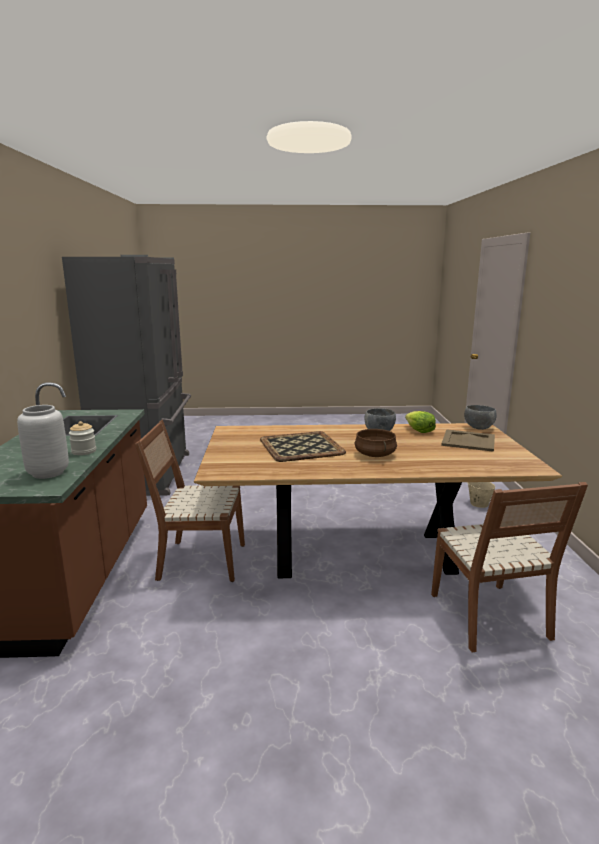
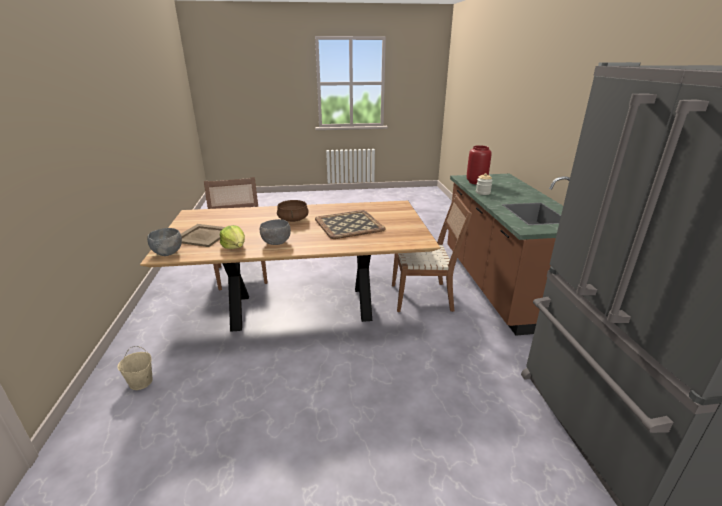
camera: 175 degrees right, 10 degrees up
grey vase [17,405,69,479] -> red vase [467,145,492,185]

